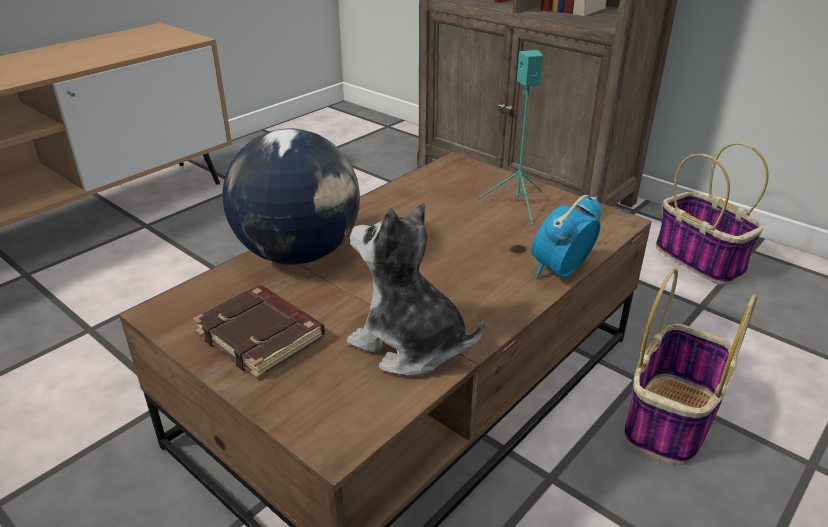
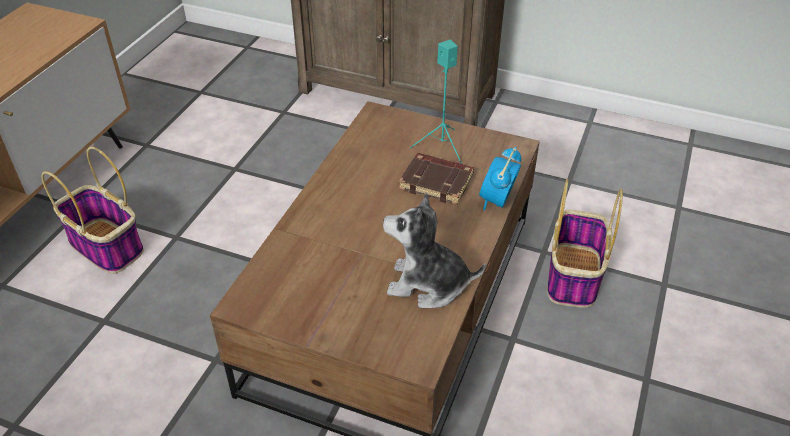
camera: 20 degrees left, 10 degrees up
brown book [193,285,325,378] -> brown book moved to [399,153,474,205]
globe [222,128,360,265] -> none
basket [656,142,769,285] -> basket moved to [41,147,144,274]

